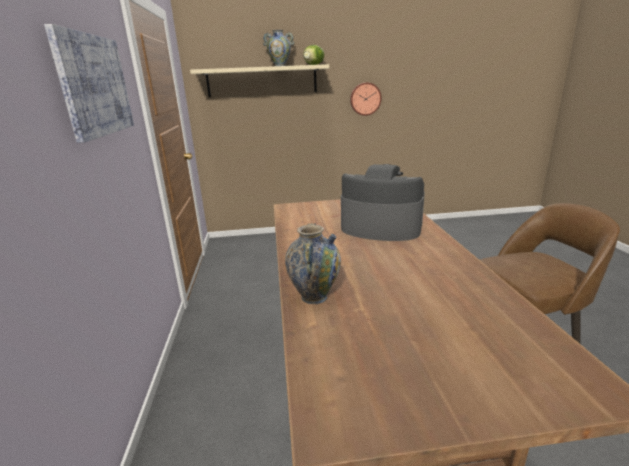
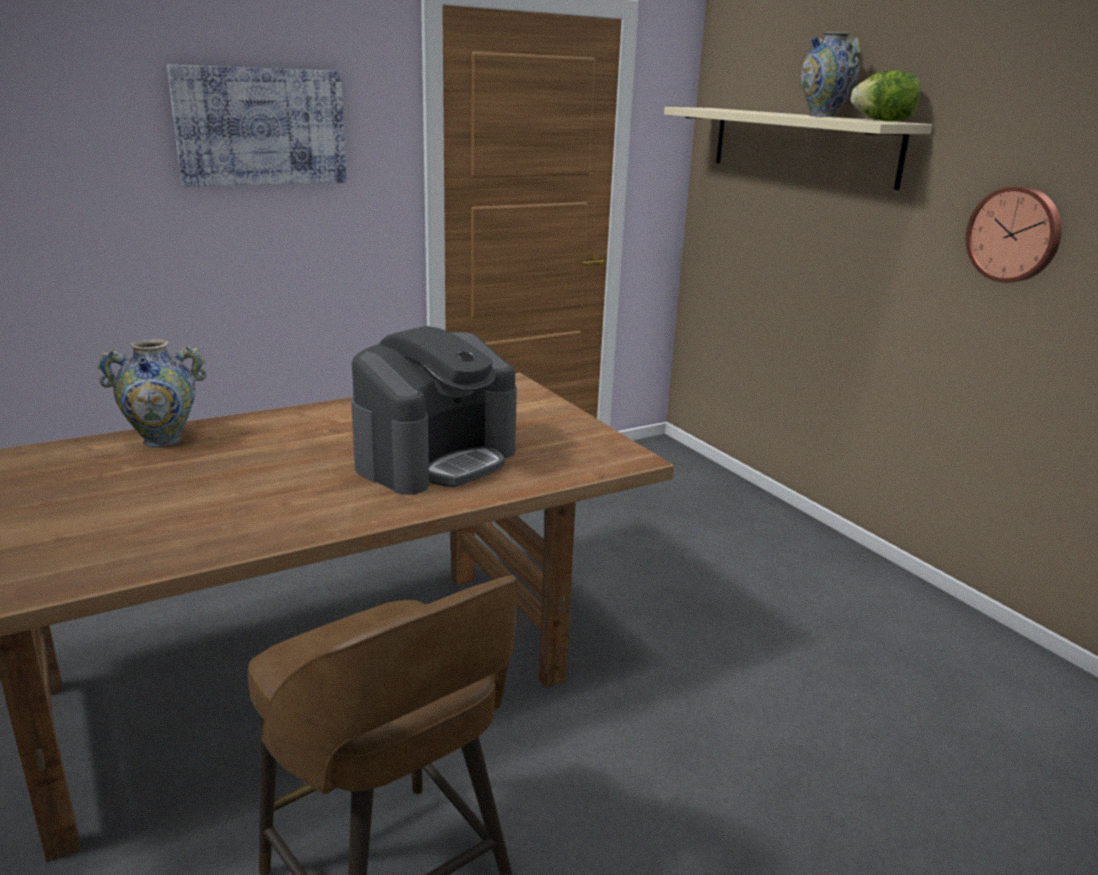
camera: 65 degrees right, 0 degrees up
coffee machine [341,164,425,241] -> coffee machine turned 45 degrees clockwise [351,326,517,495]

